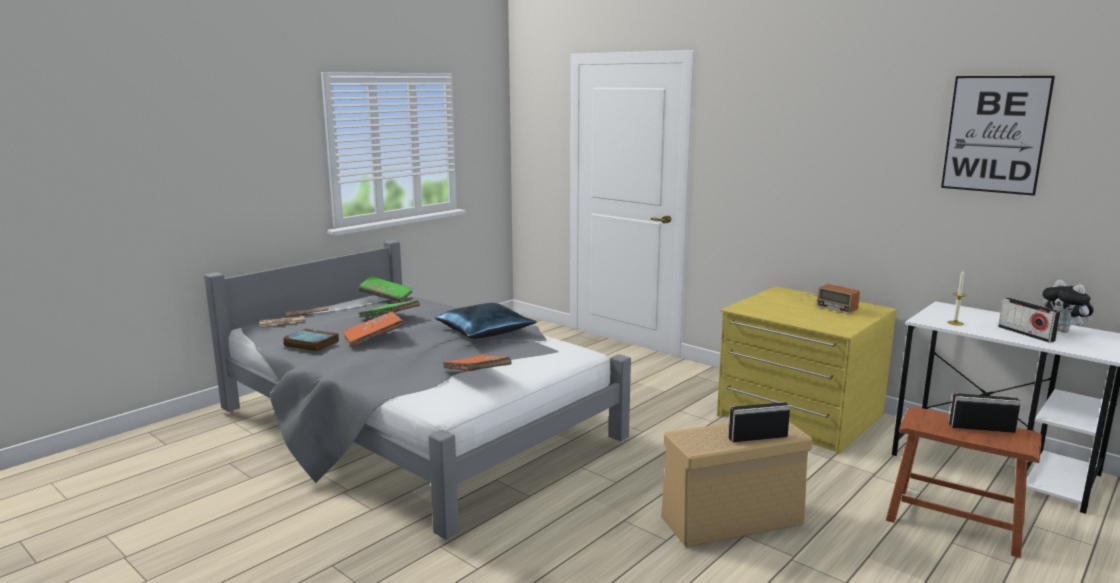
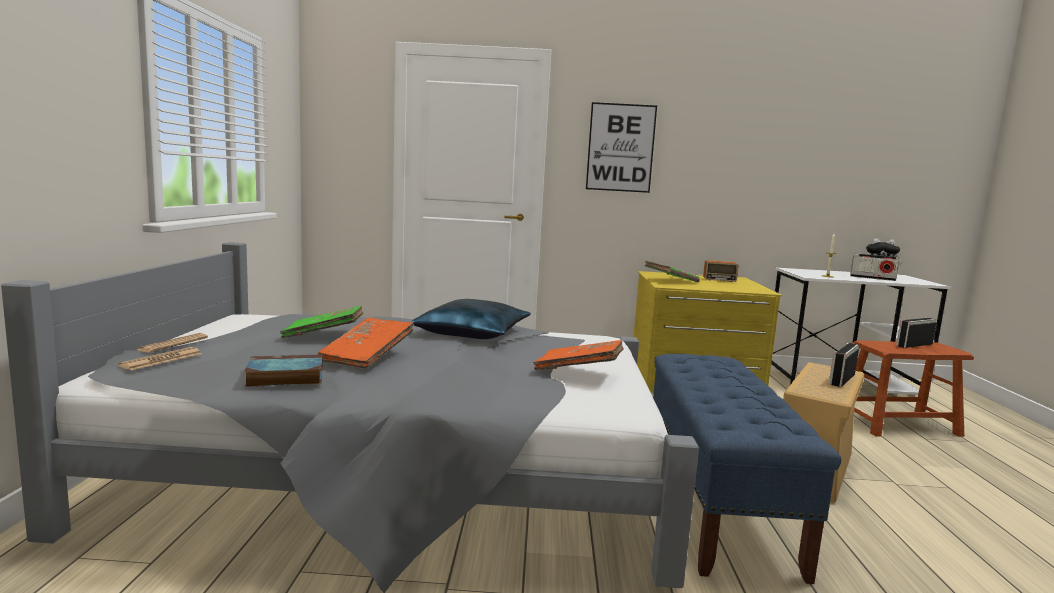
camera: 40 degrees left, 5 degrees down
green book [359,276,413,303] -> green book moved to [645,261,700,283]
picture [941,76,1055,196] -> picture moved to [586,102,657,193]
none -> blue bench [653,354,841,584]

